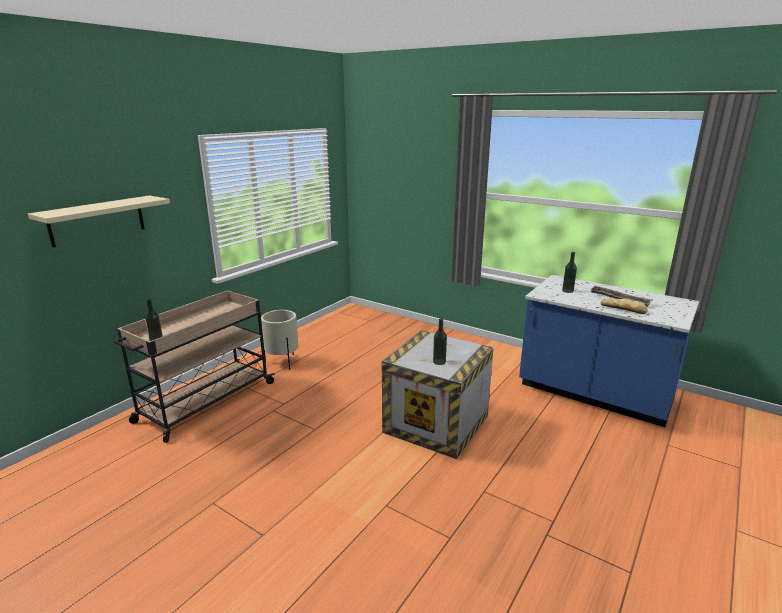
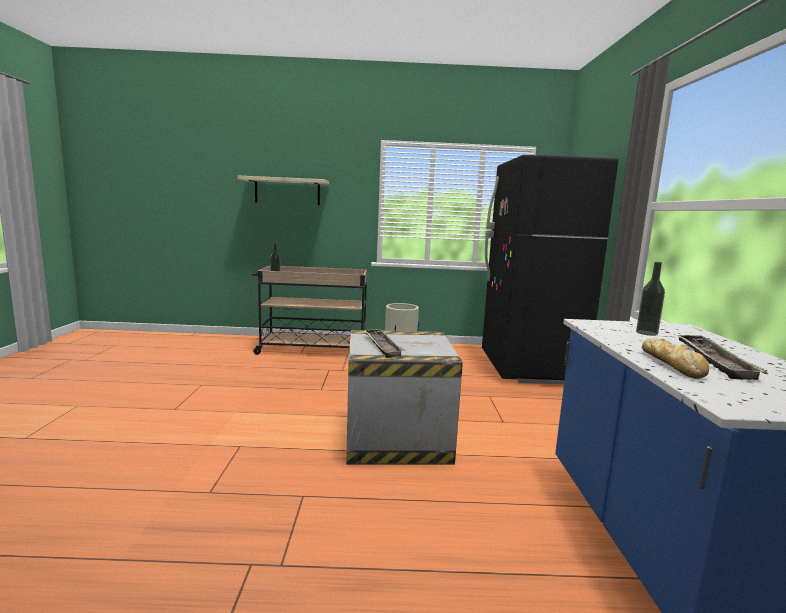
camera: 55 degrees right, 10 degrees down
bottle [433,318,447,365] -> tray [364,328,405,358]
none -> black fridge [482,155,618,385]

